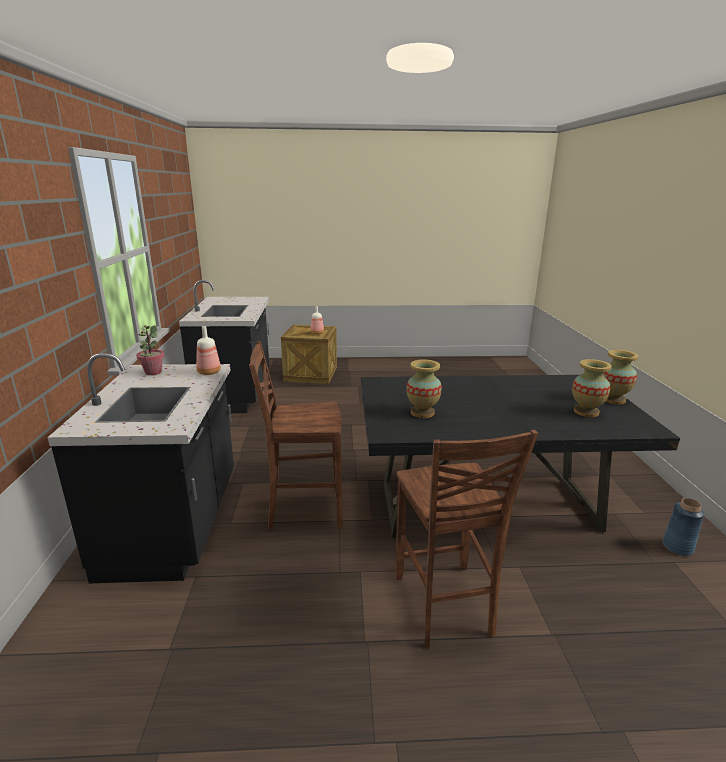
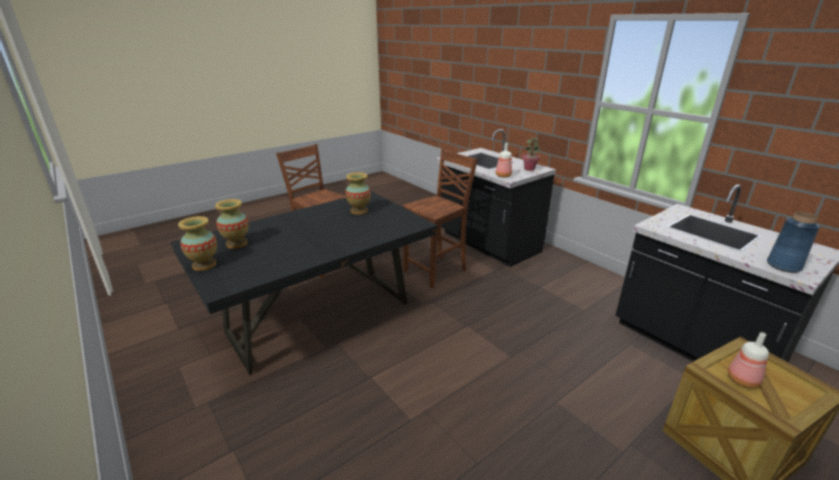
camera: 145 degrees right, 5 degrees up
blue vase [662,498,704,556] -> blue vase moved to [767,212,820,273]

